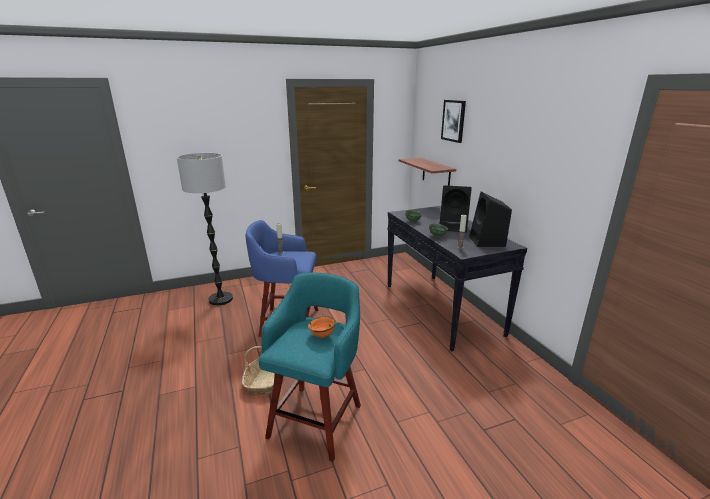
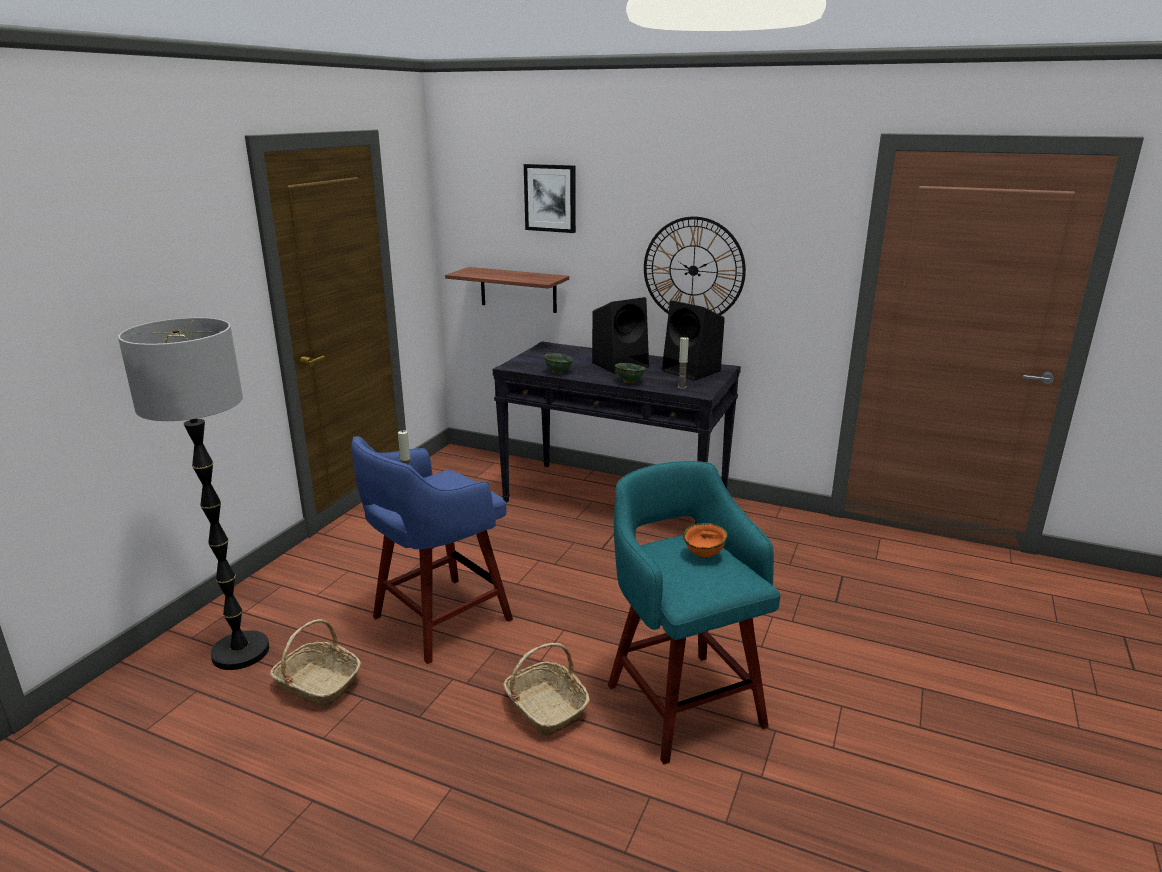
camera: 45 degrees left, 0 degrees up
none -> basket [270,619,361,707]
none -> wall clock [644,217,746,315]

